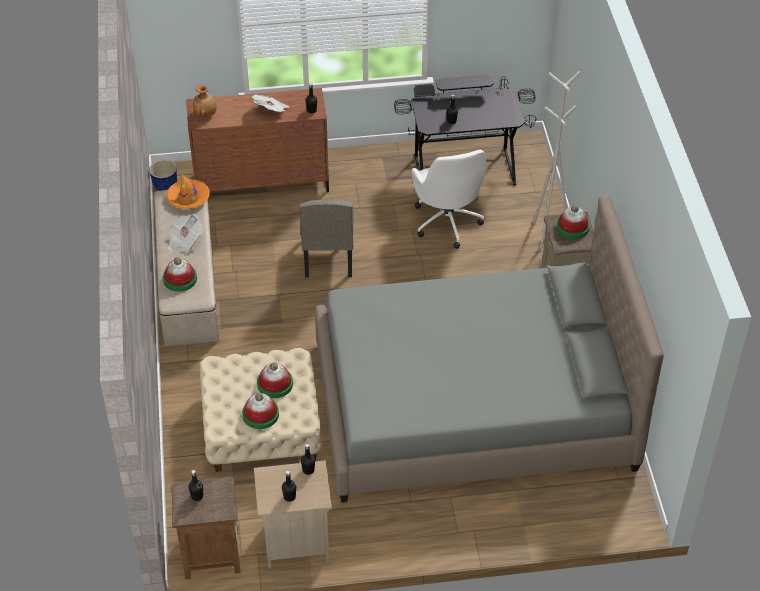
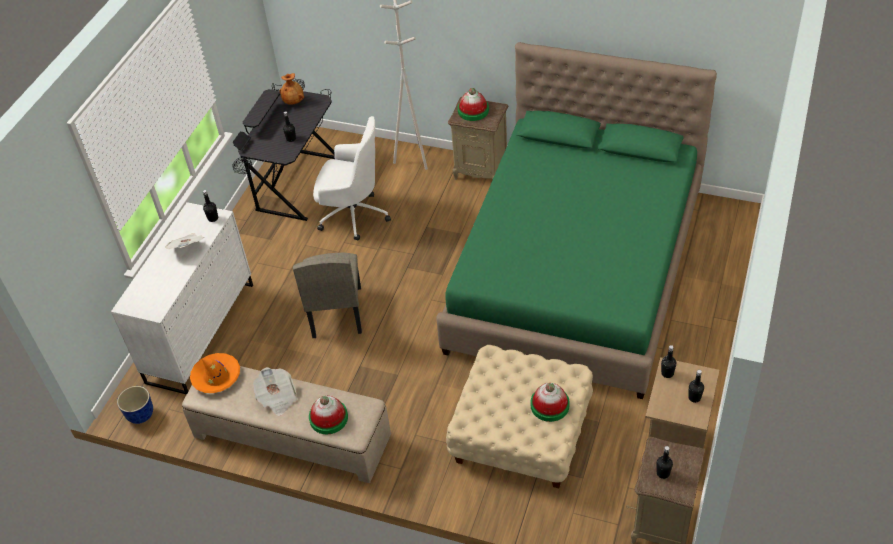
camera: 60 degrees left, 0 degrees up
brown dresser [186,88,329,192] -> white dresser [111,202,253,395]
brown vase [193,84,217,117] -> brown vase moved to [280,73,304,105]
hat [257,362,293,398] -> none
beige chair [299,199,354,277] -> beige chair turned 60 degrees clockwise [293,253,362,338]
grey bed [315,195,664,503] -> green bed [436,42,717,399]

